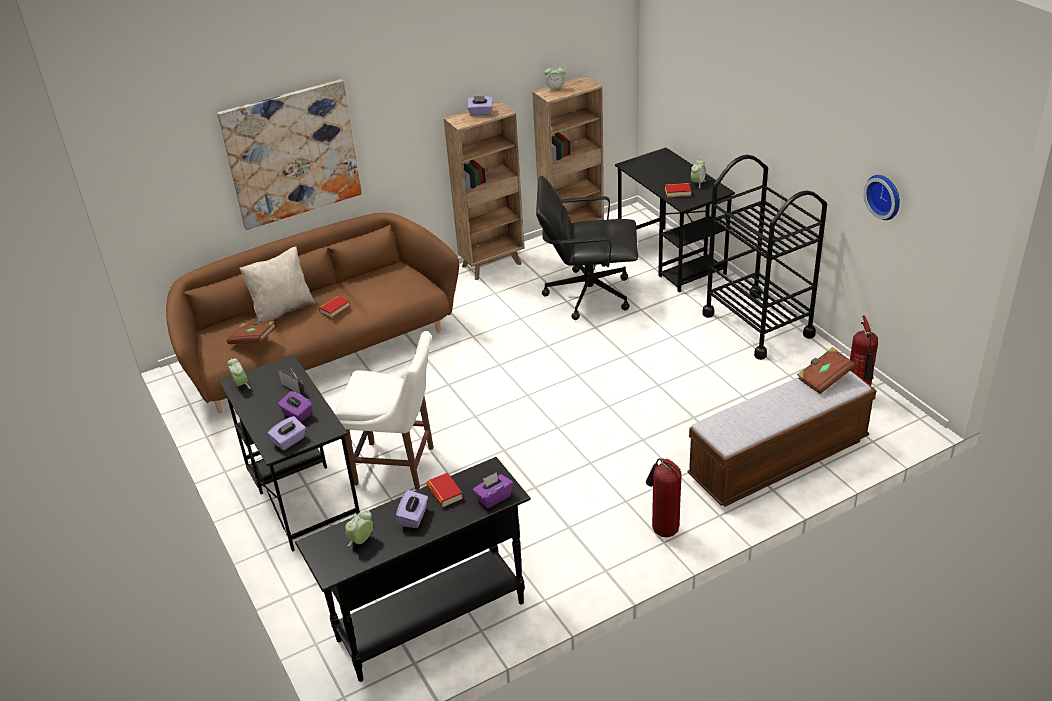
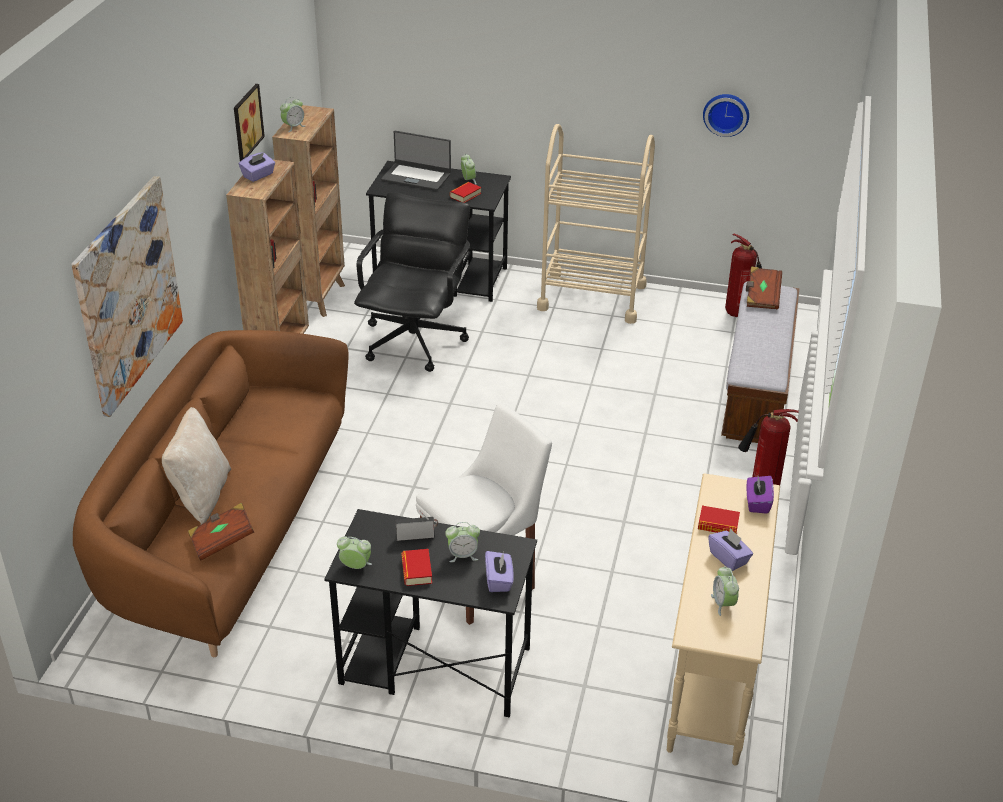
camera: 50 degrees left, 0 degrees up
purple tissue box [278,391,312,422] -> alarm clock [445,522,480,562]
black console table [295,457,531,682] -> beige console table [667,473,780,765]
book [319,296,350,319] -> book moved to [401,549,432,586]
black office chair [536,176,638,320] -> black office chair turned 150 degrees clockwise [354,192,470,372]
black cart [702,155,827,360] -> beige cart [537,124,655,324]
none -> picture [234,84,265,161]
none -> laptop [381,131,451,191]

